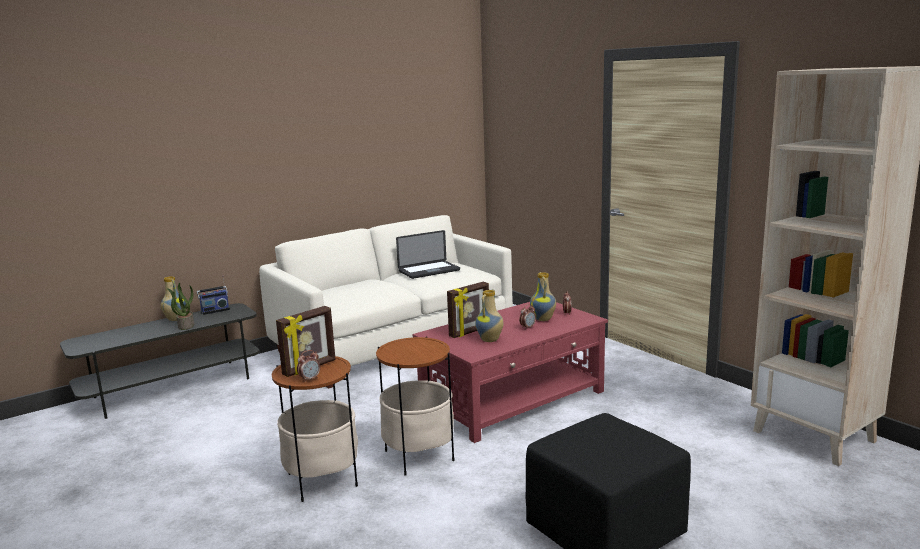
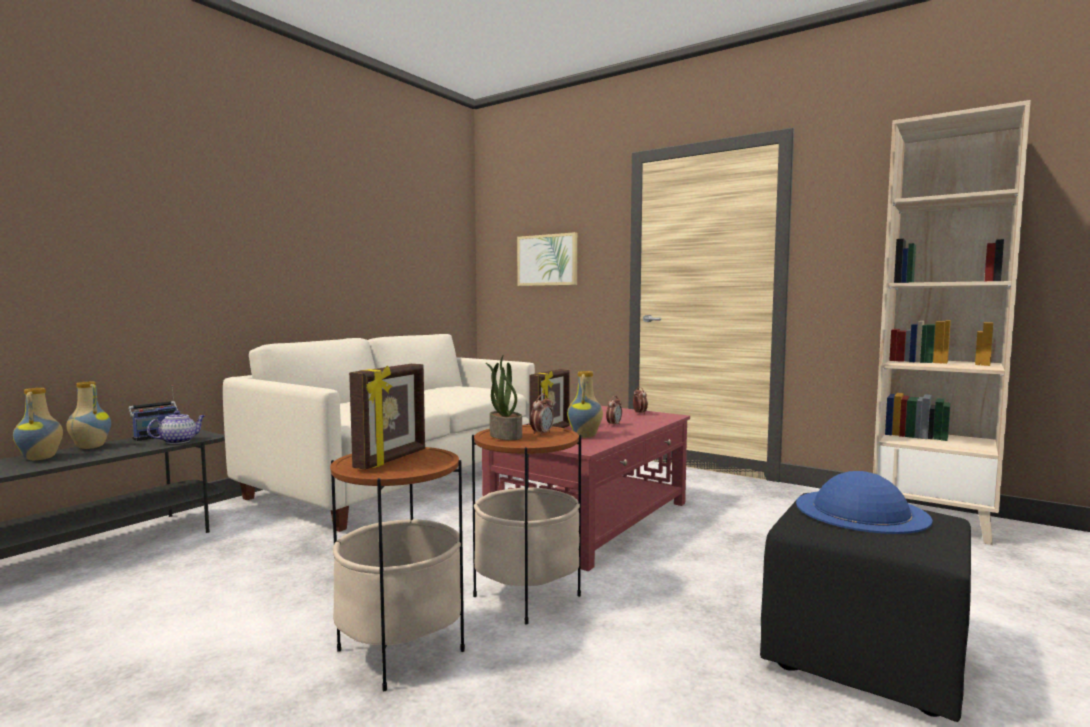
camera: 20 degrees left, 10 degrees down
potted plant [167,283,194,330] -> potted plant moved to [486,354,522,440]
alarm clock [297,350,320,382] -> alarm clock moved to [530,394,554,436]
laptop [396,230,460,279] -> none
vase [530,272,556,321] -> vase moved to [13,388,63,460]
none -> teapot [147,411,206,444]
none -> picture [517,232,577,286]
none -> blue hat [796,471,933,534]

